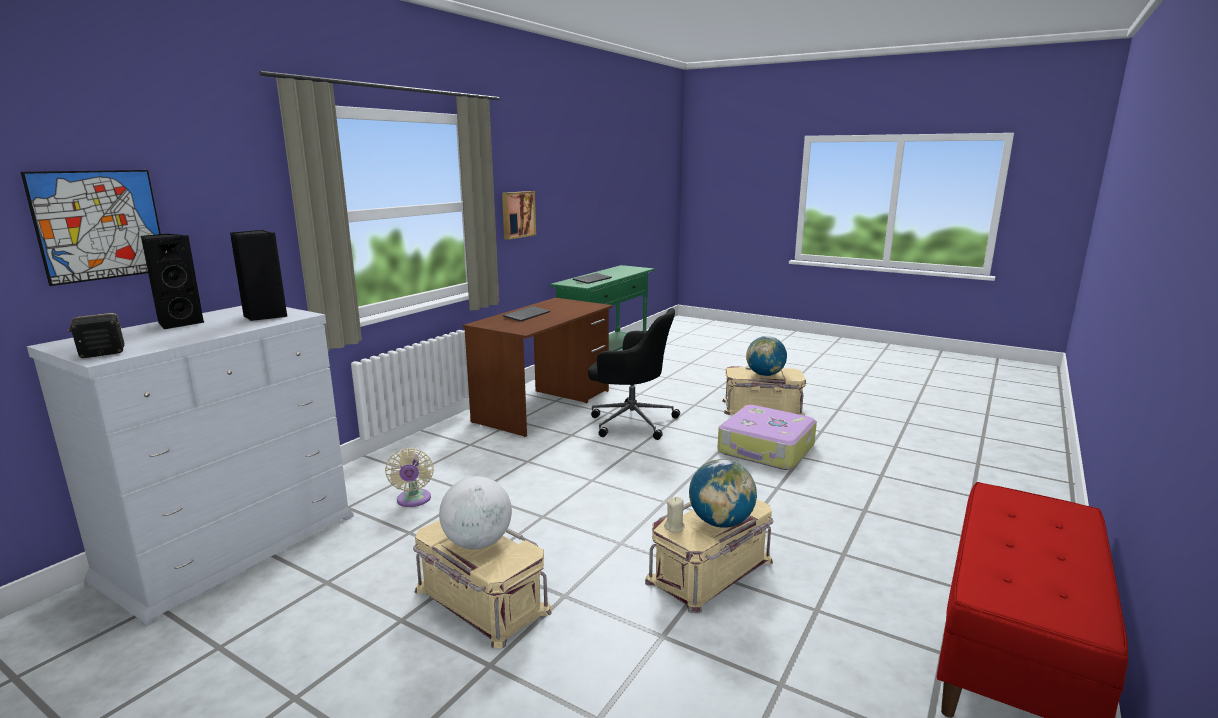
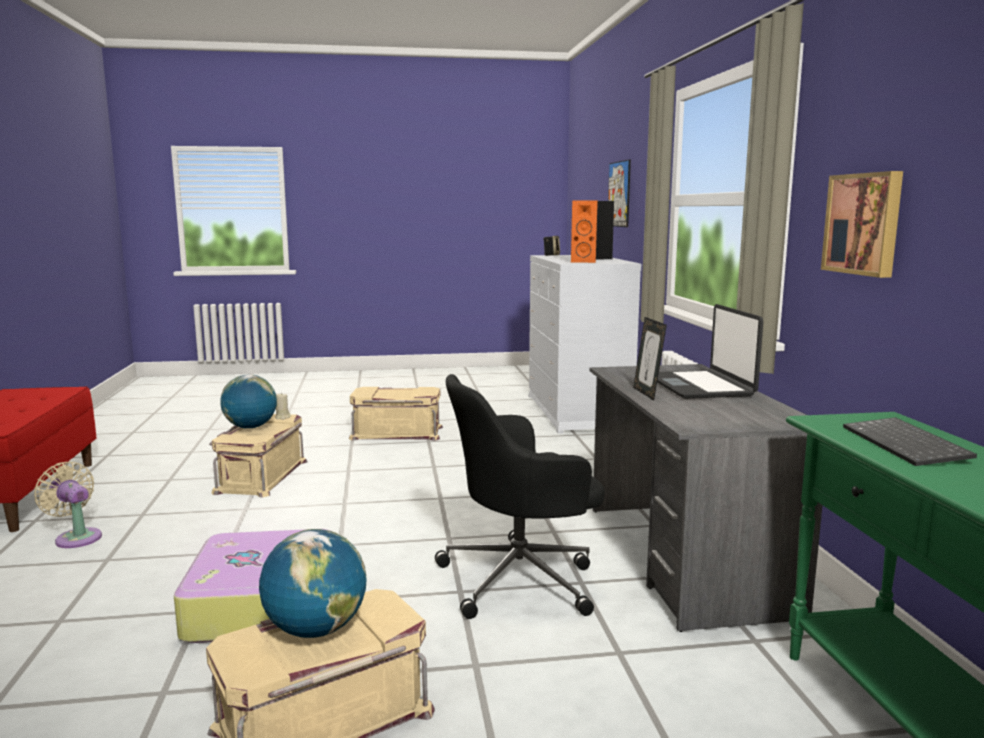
camera: 140 degrees right, 5 degrees down
black speaker [230,230,287,321] -> orange speaker [571,200,598,263]
beige fan [385,448,434,507] -> beige fan moved to [34,462,102,548]
globe [439,476,512,549] -> none
brown desk [463,298,613,437] -> grey desk [590,364,823,632]
keyboard [503,306,550,322] -> laptop [657,304,763,399]
none -> picture frame [633,317,667,401]

